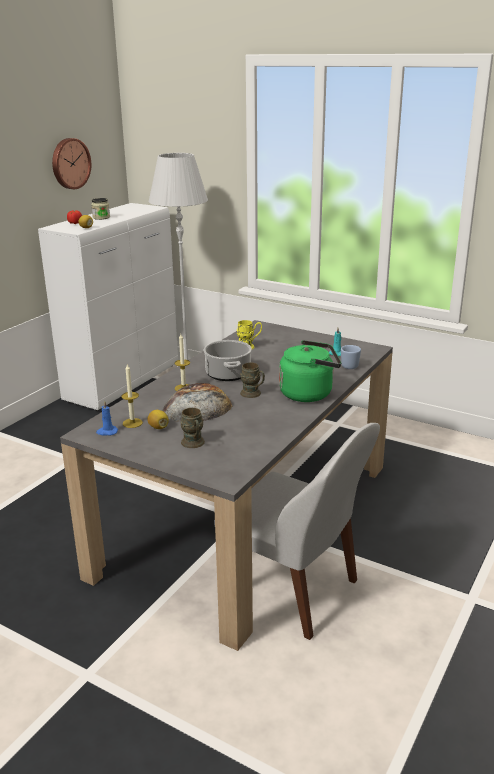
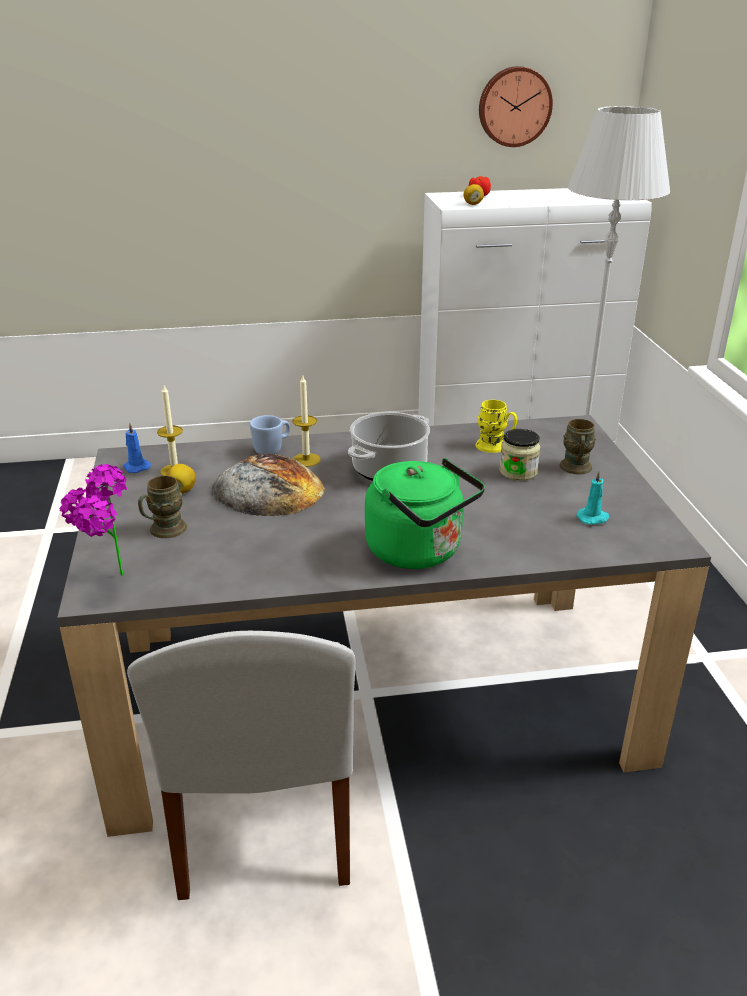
camera: 50 degrees right, 5 degrees up
jar [91,198,110,220] -> jar moved to [499,429,540,481]
brown mug [240,363,265,398] -> brown mug moved to [559,419,596,474]
blue mug [341,345,361,369] -> blue mug moved to [250,415,290,454]
none -> potted plant [59,464,127,576]

